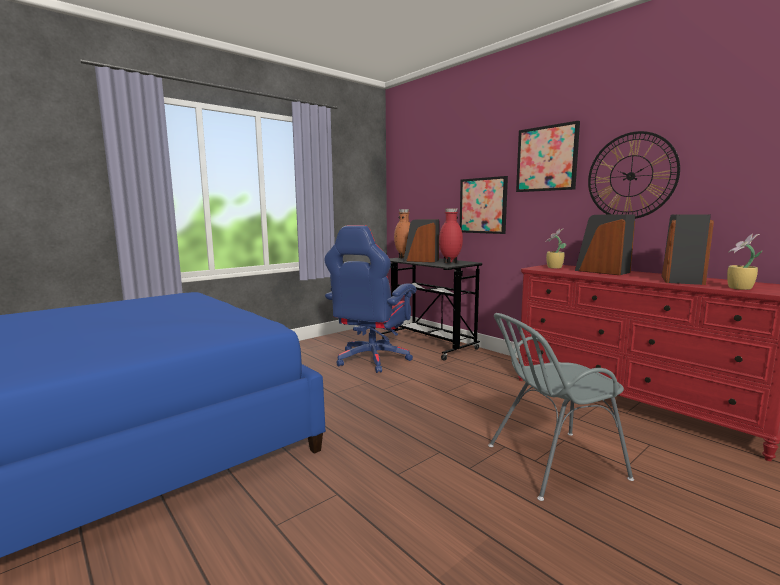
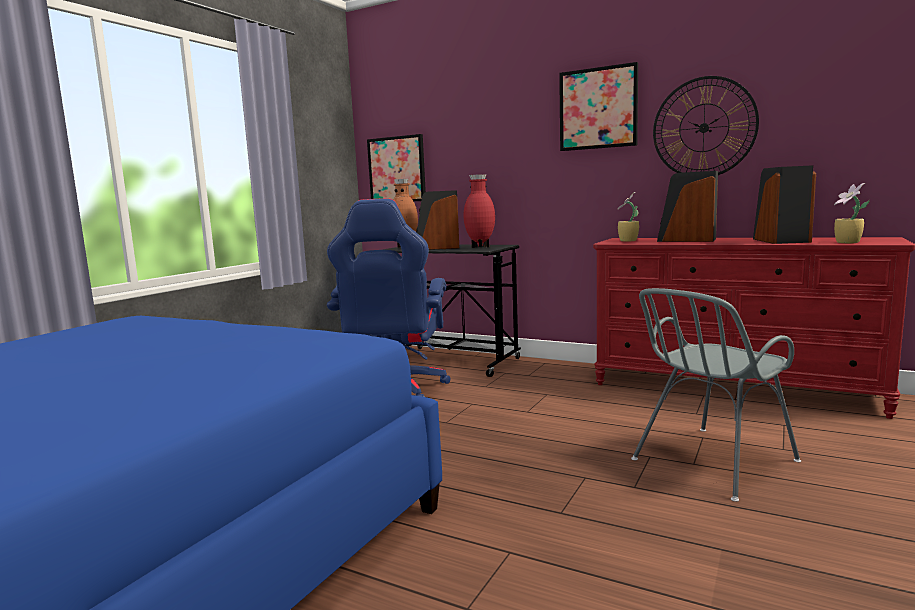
camera: 20 degrees left, 0 degrees up
picture [460,176,508,234] -> picture moved to [367,134,426,201]

